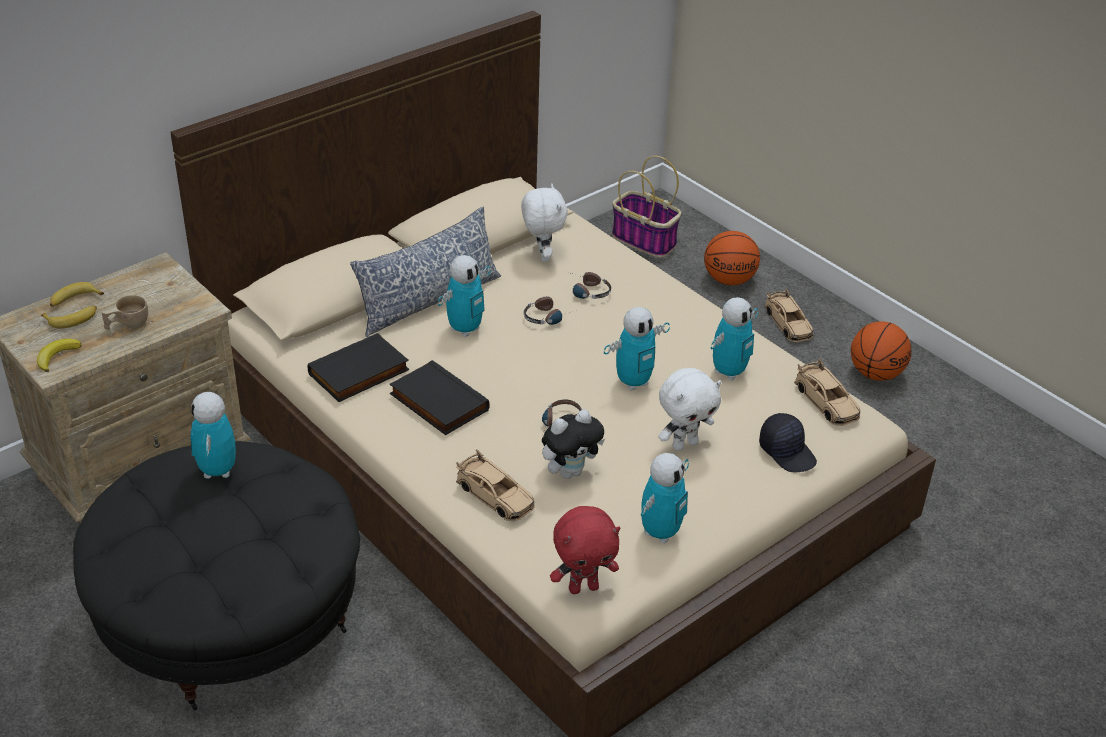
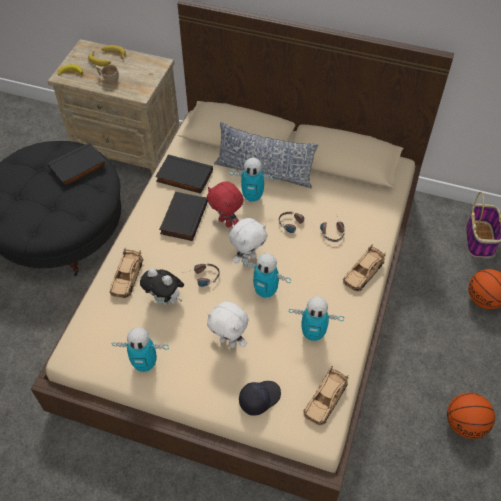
camera: 60 degrees right, 15 degrees up
toy robot [190,392,236,479] -> black book [48,143,107,187]
white plush toy [521,183,568,262] -> white plush toy moved to [229,218,268,264]
red plush toy [550,506,621,594] -> red plush toy moved to [207,181,243,227]
black cap [759,413,817,473] -> black cap turned 150 degrees counterclockwise [239,381,281,416]
beige toy car [764,288,813,342] -> beige toy car moved to [343,244,386,292]

